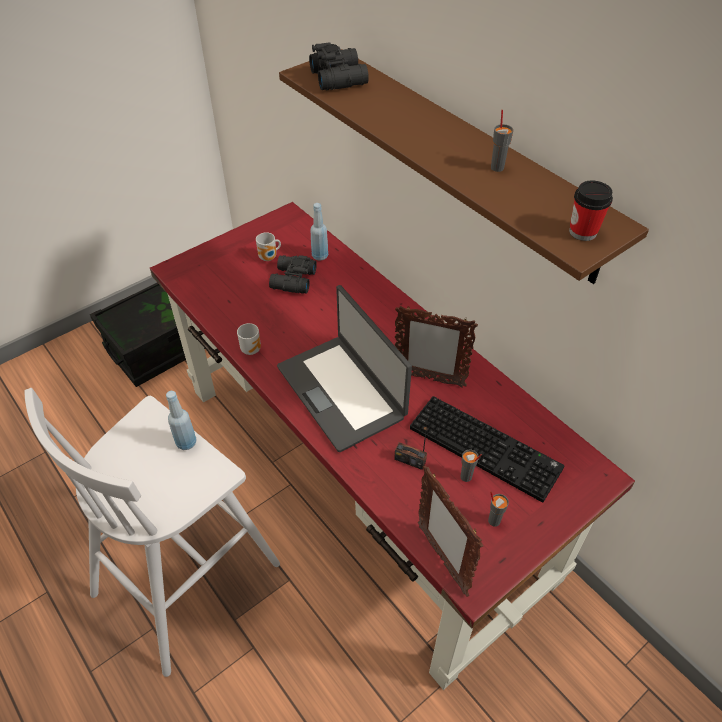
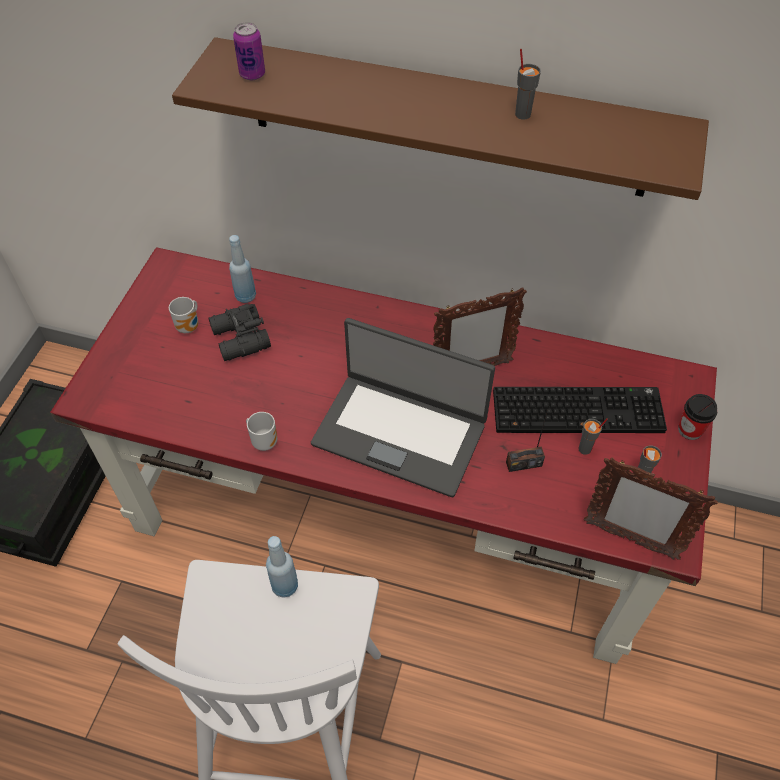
camera: 35 degrees left, 5 degrees up
black binoculars [309,42,369,90] -> can [233,22,265,80]
cup [569,180,613,241] -> cup moved to [678,394,717,440]

